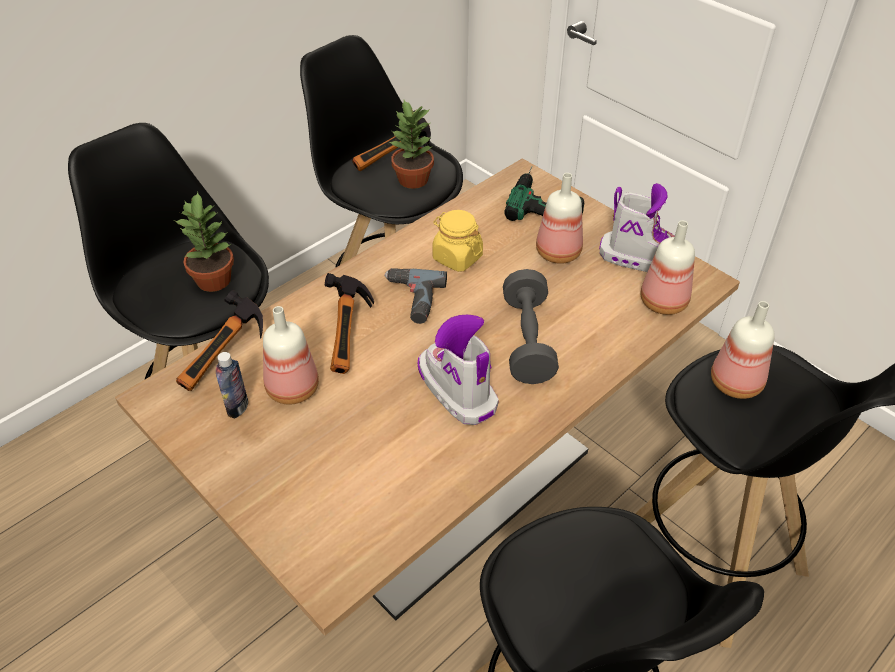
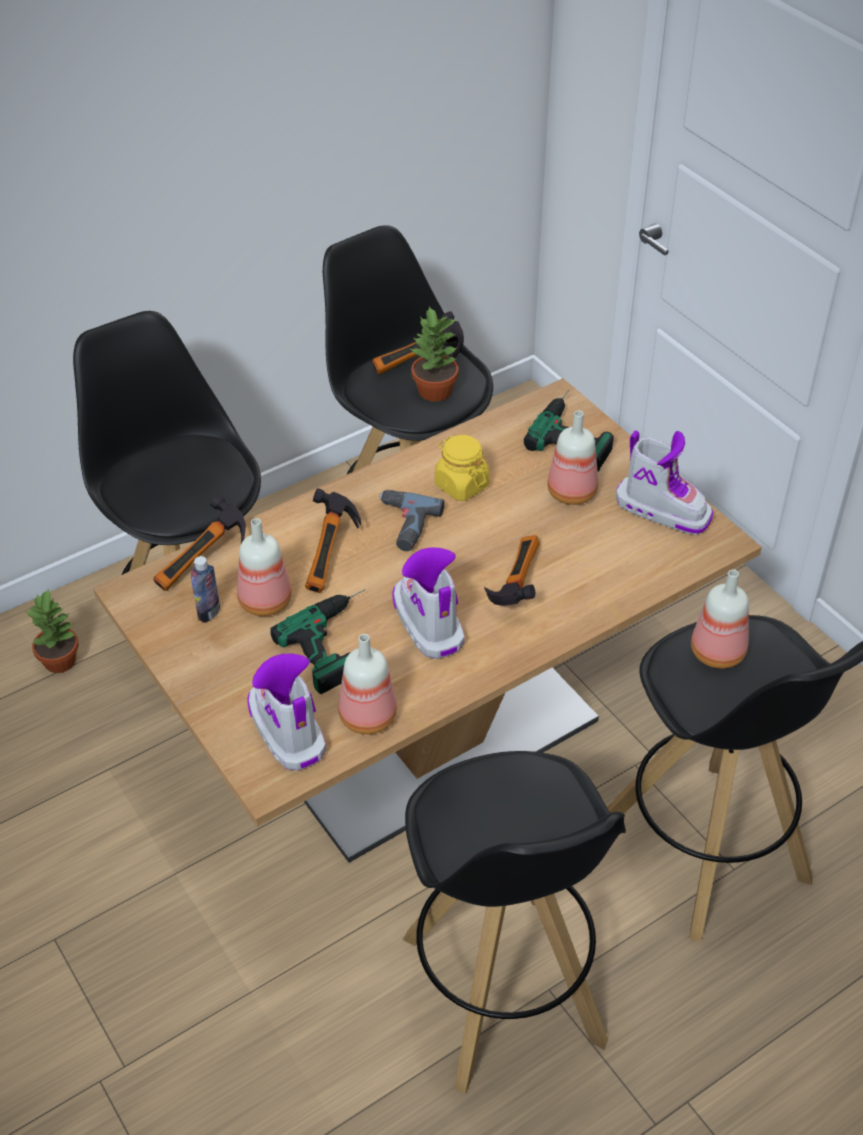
camera: 10 degrees right, 0 degrees up
potted plant [175,192,234,292] -> potted plant moved to [26,590,79,673]
grey dumbbell [503,269,559,384] -> hammer [484,535,540,606]
bottle [640,220,695,315] -> bottle moved to [338,634,397,734]
none -> boot [248,654,326,771]
none -> power drill [270,589,365,694]

